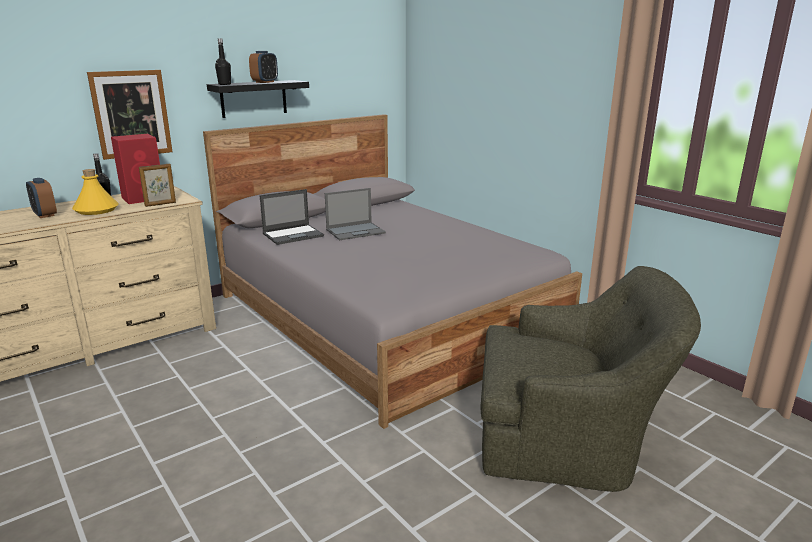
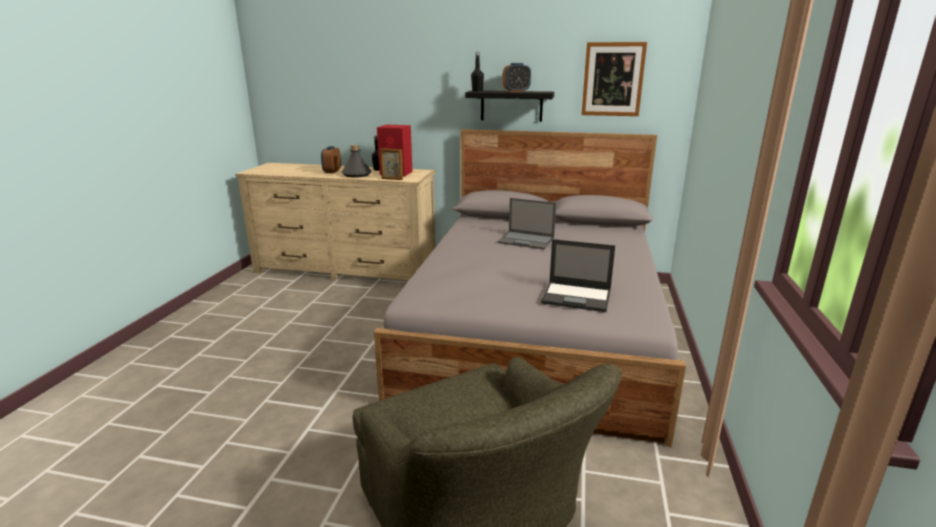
camera: 50 degrees right, 0 degrees up
yellow bottle [72,169,119,215] -> grey bottle [341,145,372,177]
picture [87,70,173,160] -> picture moved to [582,42,647,116]
laptop [259,189,324,245] -> laptop moved to [541,239,615,312]

